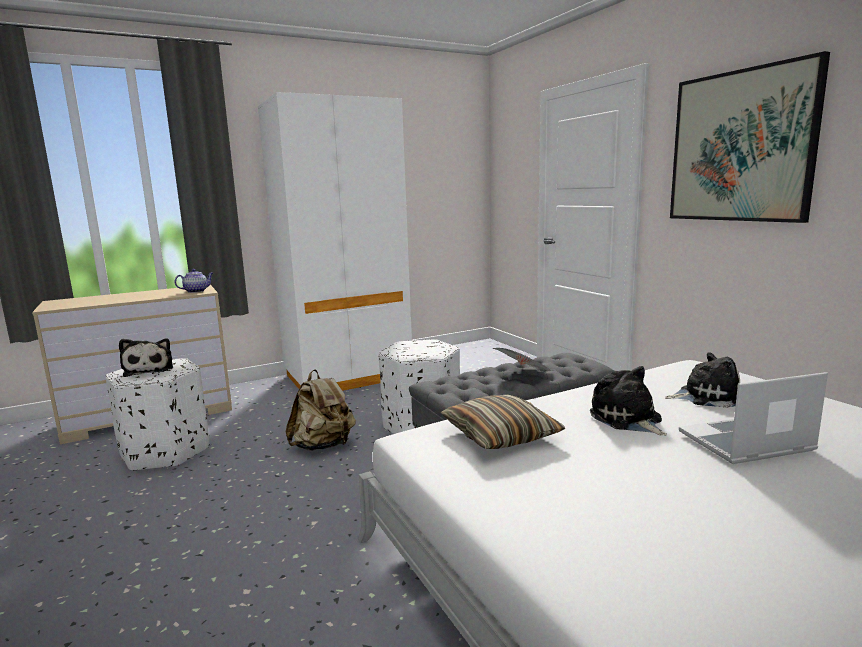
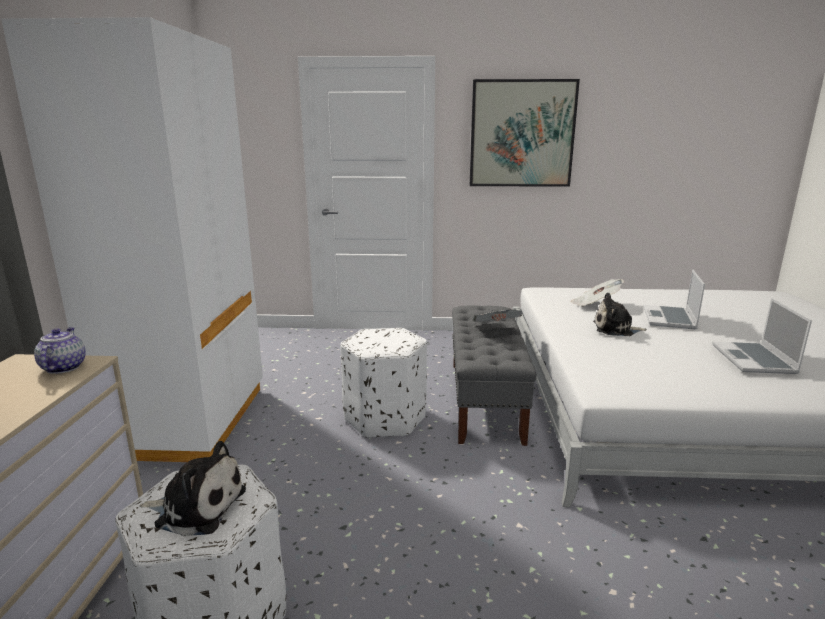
camera: 60 degrees left, 5 degrees up
beige backpack [286,370,356,451] -> none
pillow [441,395,565,449] -> none
plush toy [665,352,740,408] -> newspaper [570,279,624,307]
none -> laptop [712,298,812,374]

